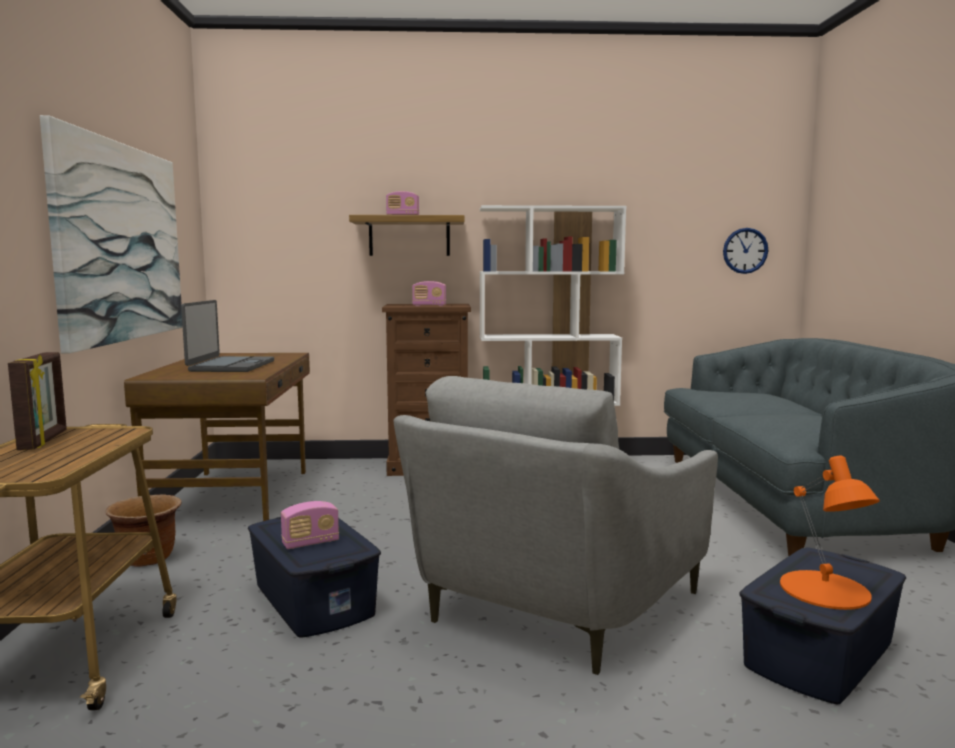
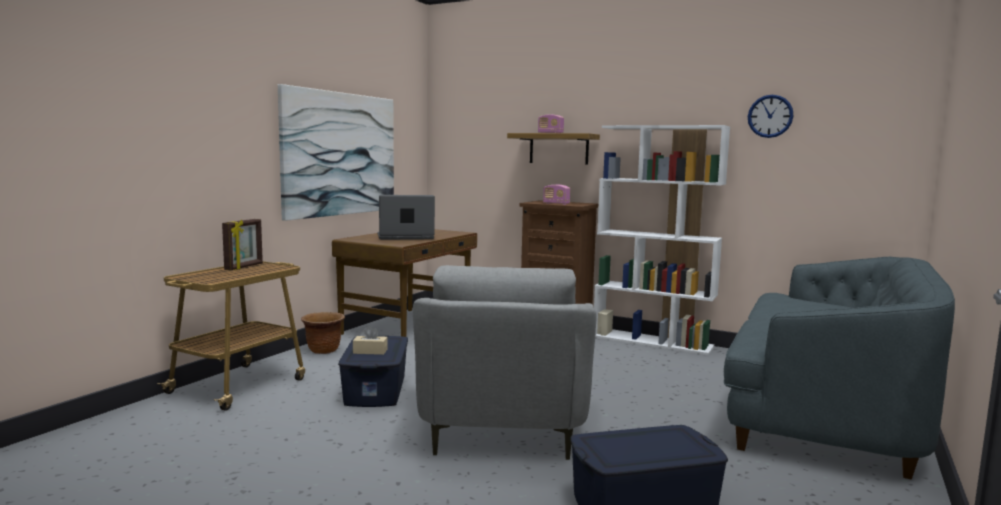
camera: 30 degrees right, 0 degrees up
laptop [181,300,274,372] -> laptop turned 135 degrees counterclockwise [378,195,435,240]
radio [281,501,339,549] -> beige tissue box [353,326,388,355]
grey armchair [394,376,718,675] -> grey armchair turned 60 degrees counterclockwise [413,265,597,460]
wall clock [723,228,768,274] -> wall clock moved to [748,95,793,138]
orange table lamp [780,455,880,610] -> none

